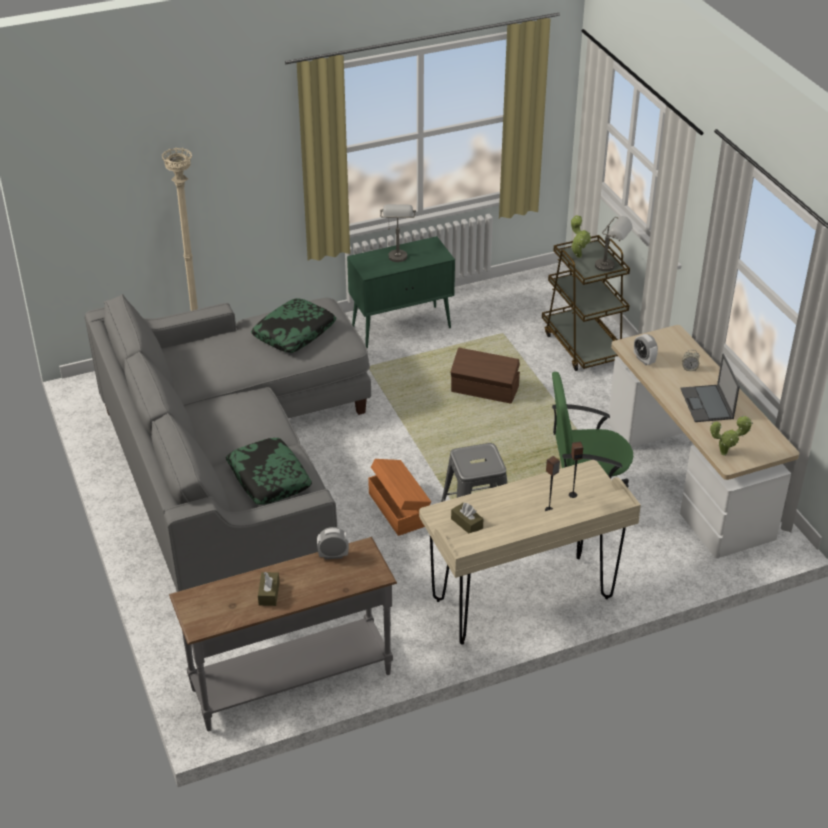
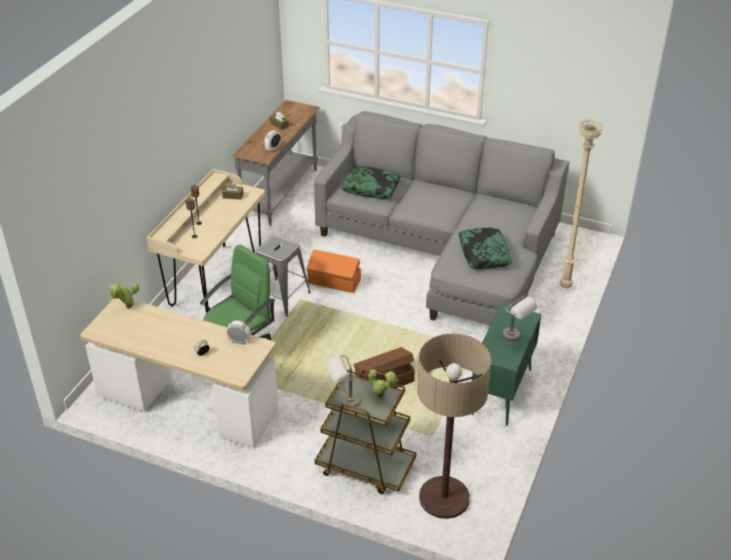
camera: 135 degrees right, 0 degrees up
laptop [680,353,740,422] -> none
none -> floor lamp [417,333,491,519]

